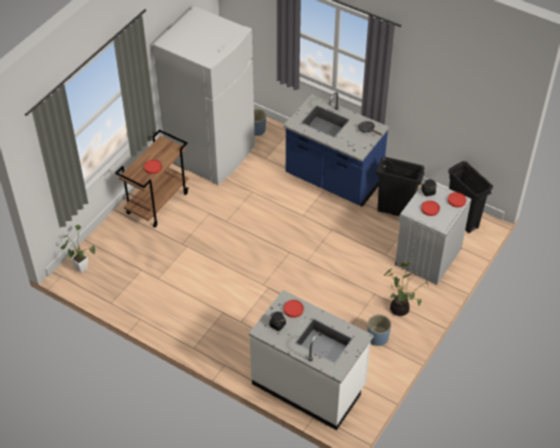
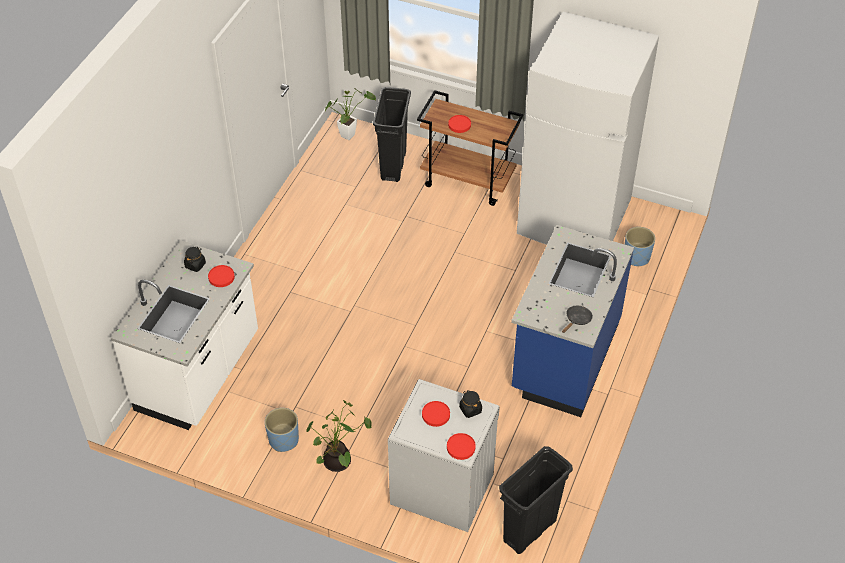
camera: 80 degrees right, 0 degrees up
black trash can [376,156,424,216] -> black trash can moved to [373,87,411,182]

